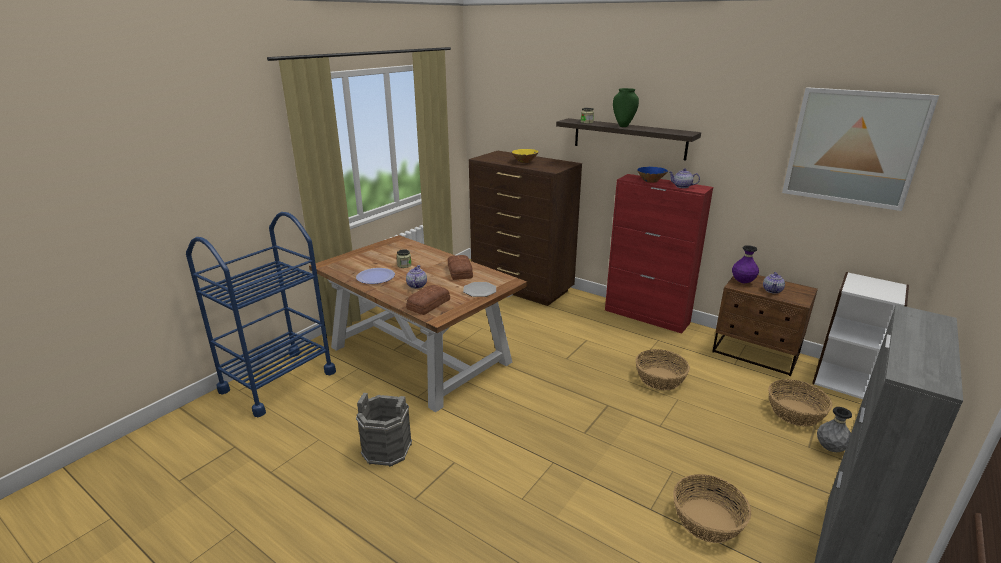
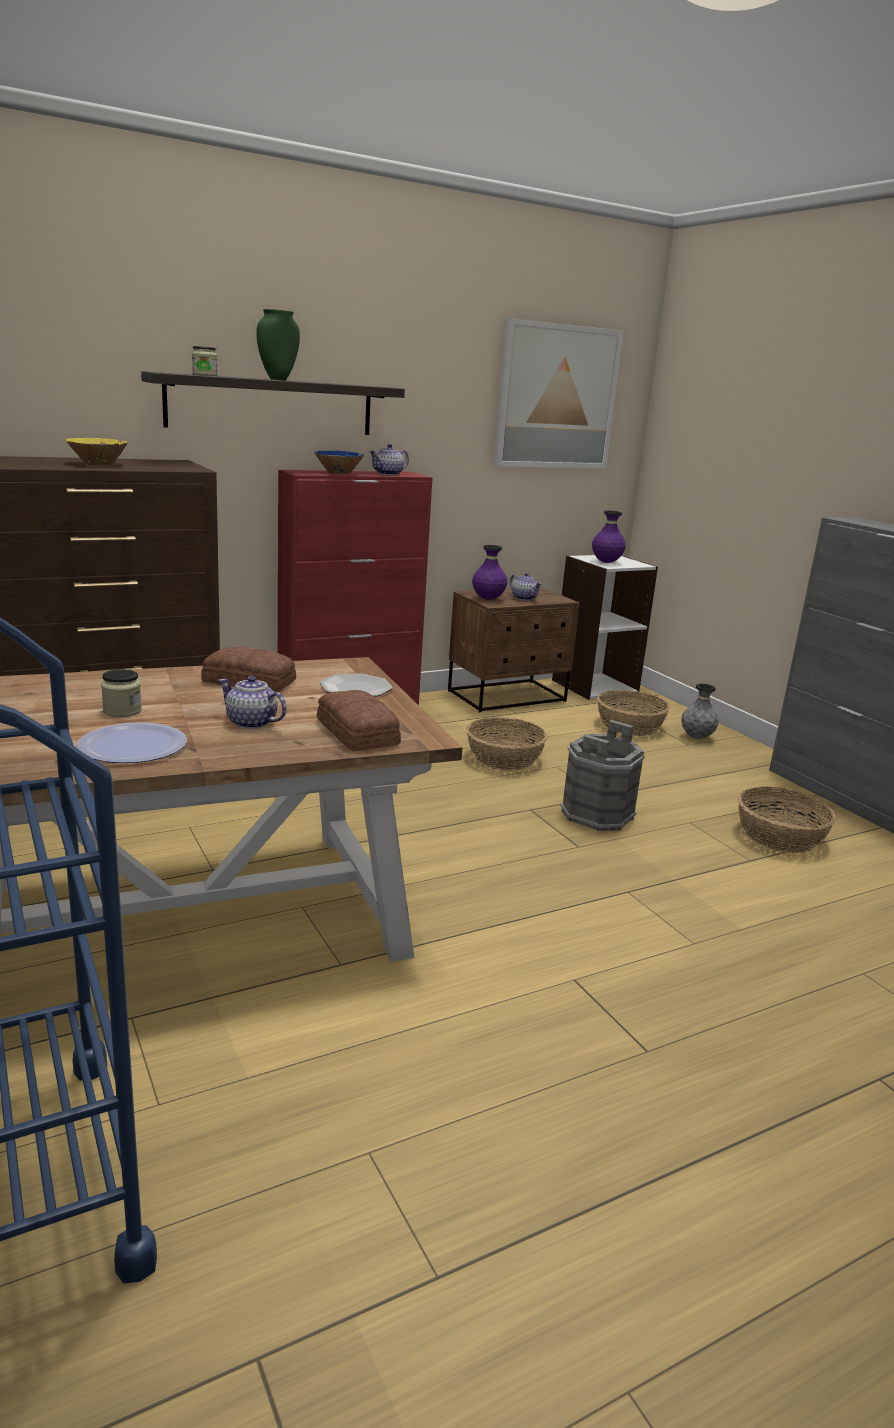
camera: 65 degrees left, 5 degrees down
grey bucket [356,393,412,467] -> grey bucket moved to [561,720,645,831]
none -> purple vase [592,510,626,563]

